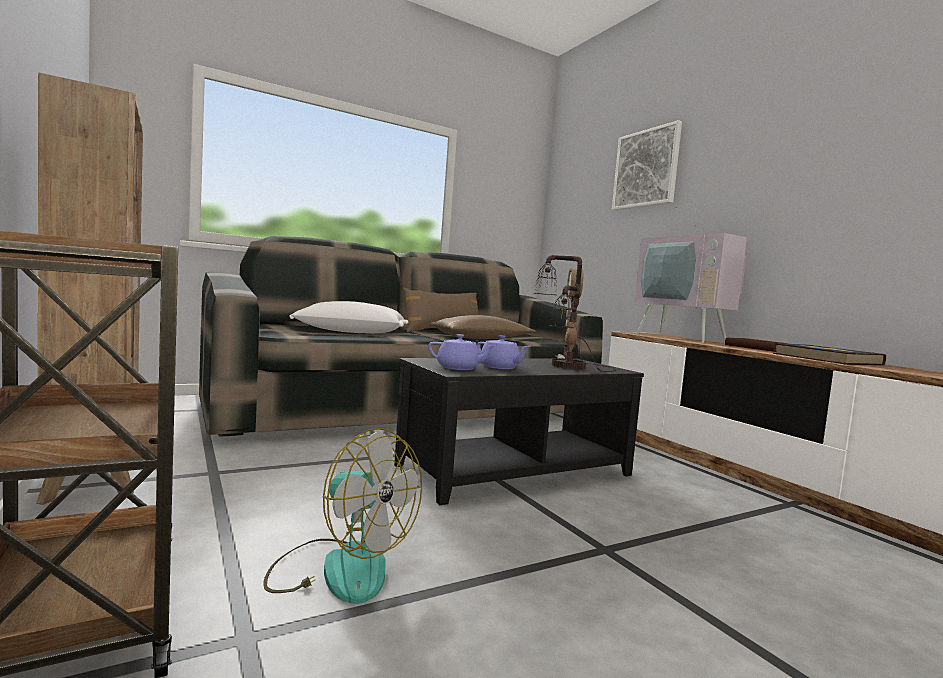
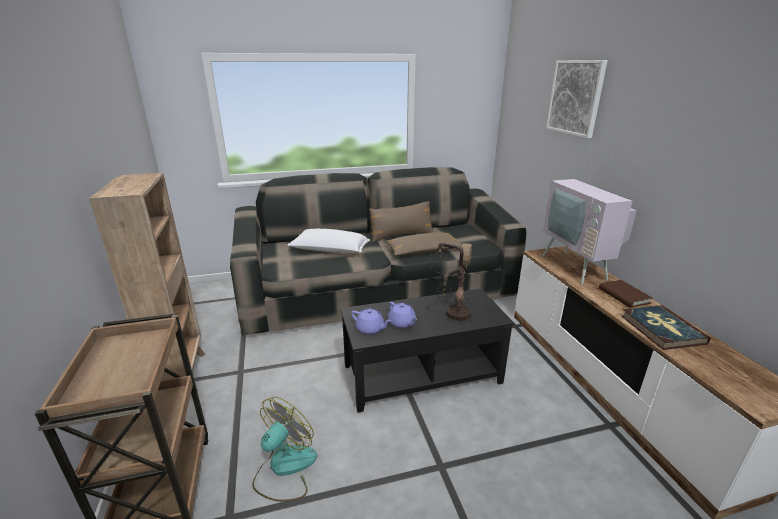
camera: 15 degrees right, 20 degrees up
fan [263,428,422,604] -> fan turned 105 degrees counterclockwise [252,397,317,502]

